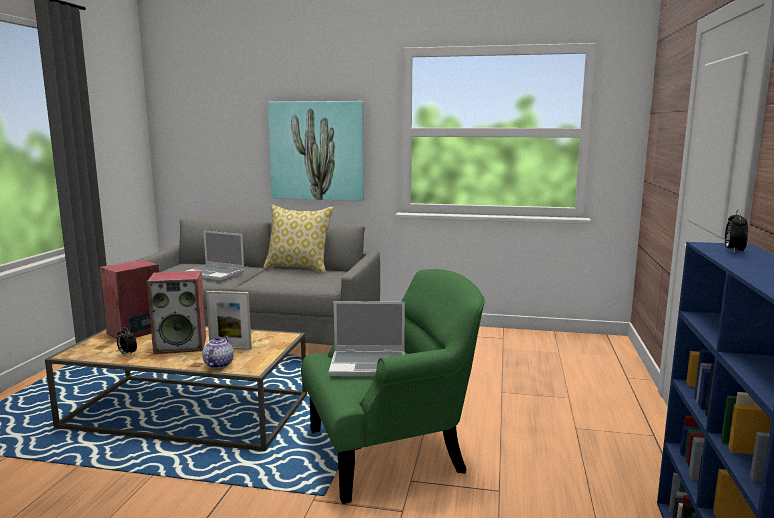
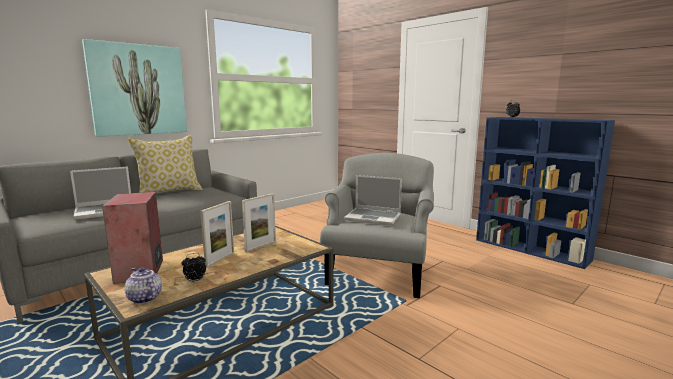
camera: 55 degrees left, 0 degrees up
speaker [147,271,206,354] -> picture frame [200,201,234,268]
teapot [202,336,234,368] -> teapot moved to [125,268,162,304]
green armchair [301,269,485,504] -> grey armchair [320,153,434,298]
laptop [329,301,405,376] -> laptop turned 75 degrees clockwise [344,175,402,226]

